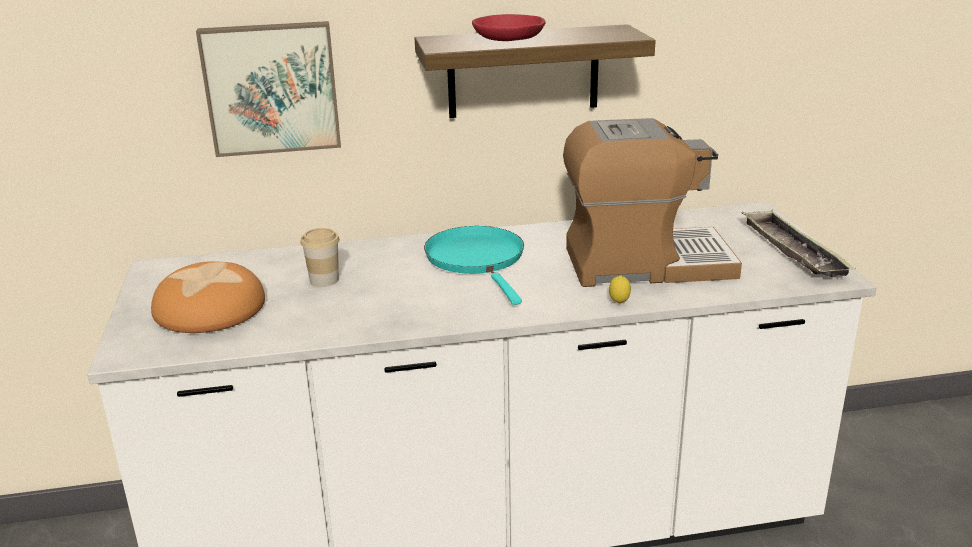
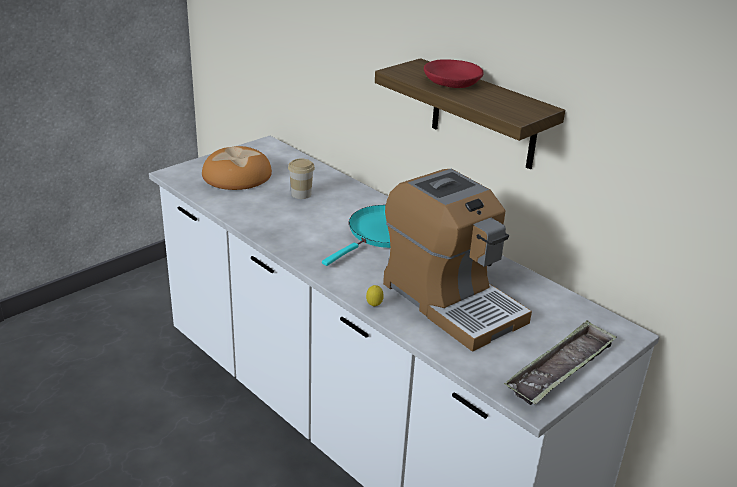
camera: 55 degrees right, 5 degrees up
picture [196,21,341,157] -> none

